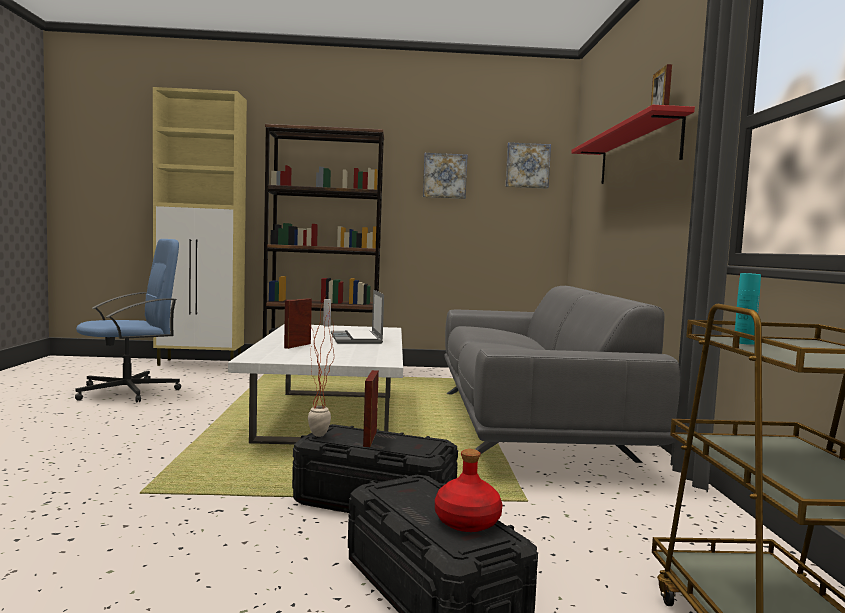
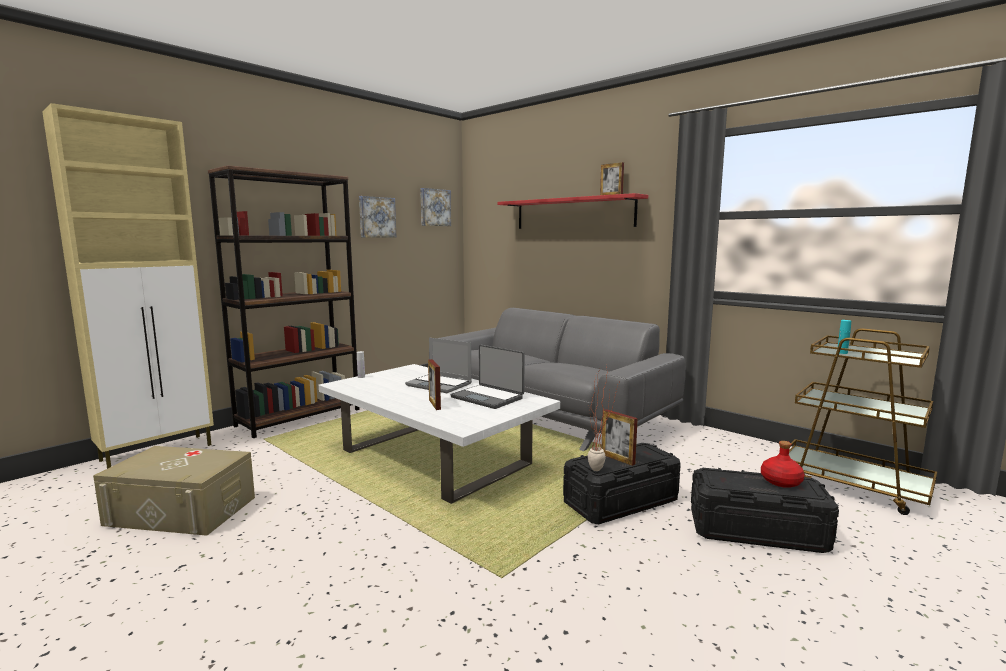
camera: 45 degrees left, 5 degrees up
blue office chair [75,239,181,402] -> beige storage box [93,446,255,536]
none -> laptop [450,345,525,409]

